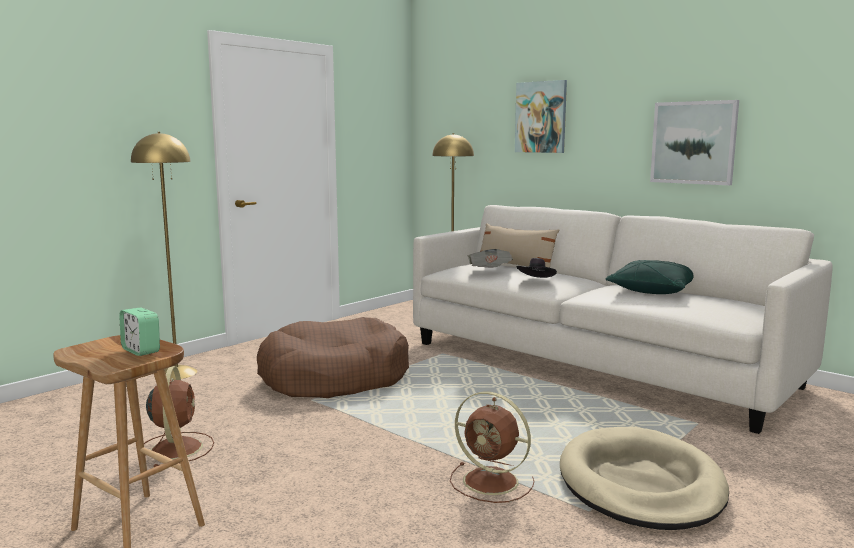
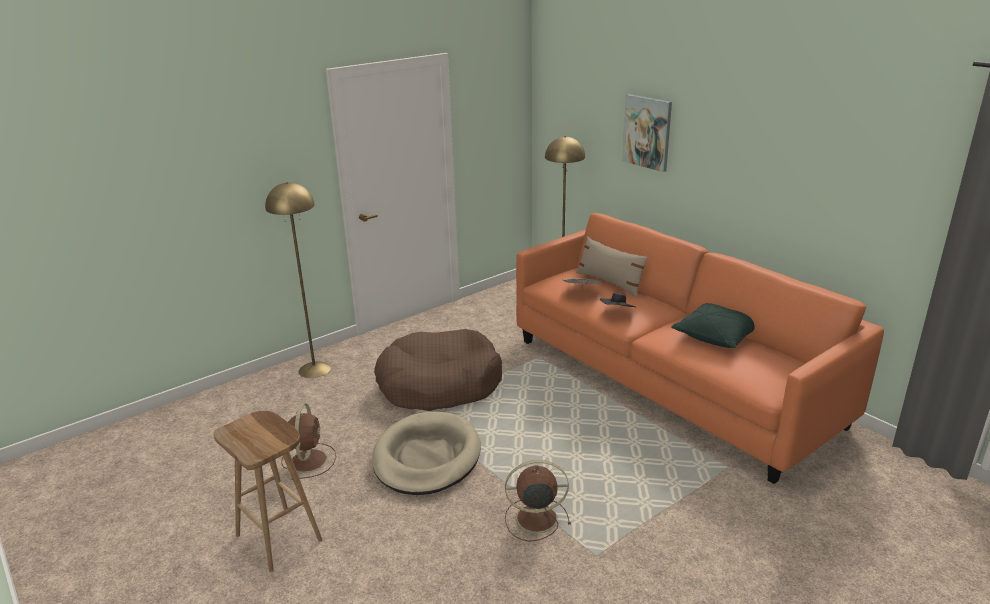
camera: 10 degrees right, 15 degrees up
alarm clock [119,308,160,356] -> none
white sofa [413,205,832,434] -> orange sofa [516,213,884,484]
brown fan [450,392,534,503] -> brown fan turned 135 degrees clockwise [505,460,571,542]
beige dog bed [560,427,729,530] -> beige dog bed moved to [372,412,481,495]
picture [650,100,739,185] -> none

